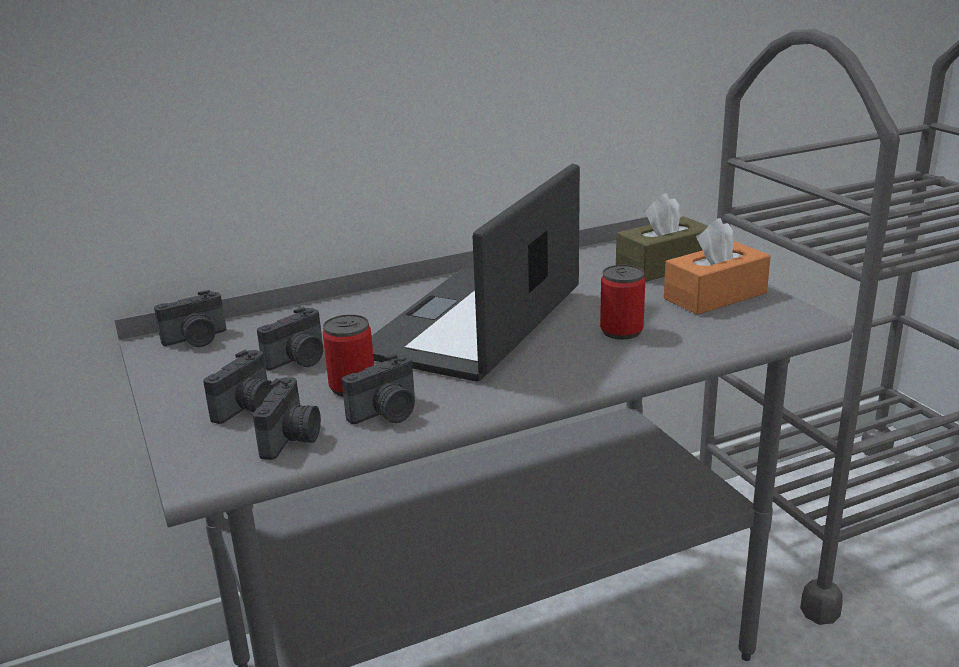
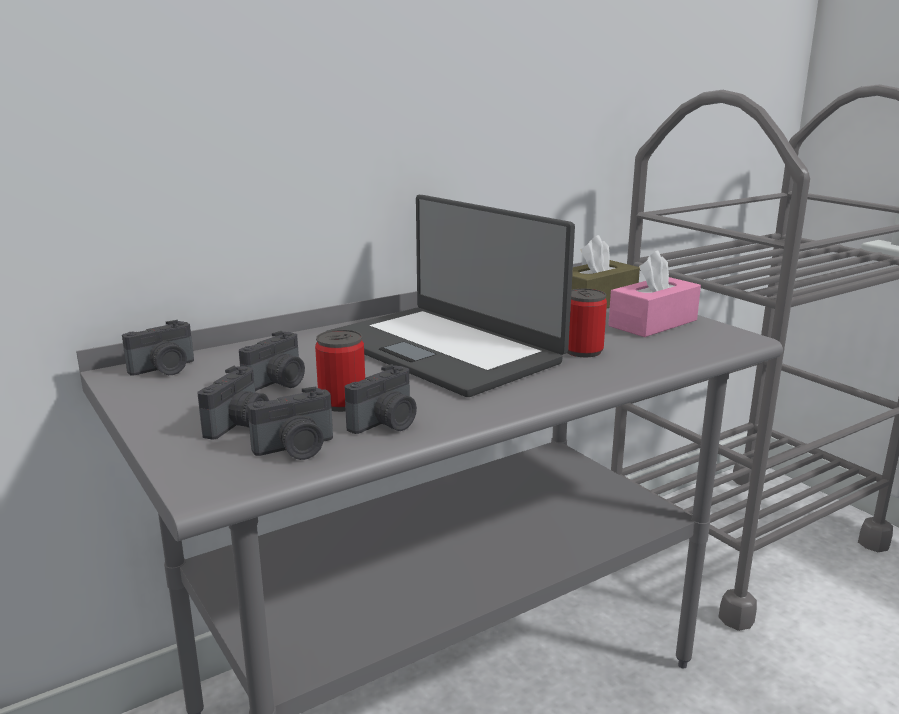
camera: 10 degrees left, 5 degrees down
camera [253,377,321,460] -> camera turned 60 degrees clockwise [247,386,333,460]
laptop [372,164,580,382] -> laptop turned 60 degrees counterclockwise [327,195,575,397]
orange tissue box [664,218,771,315] -> pink tissue box [608,251,701,337]

